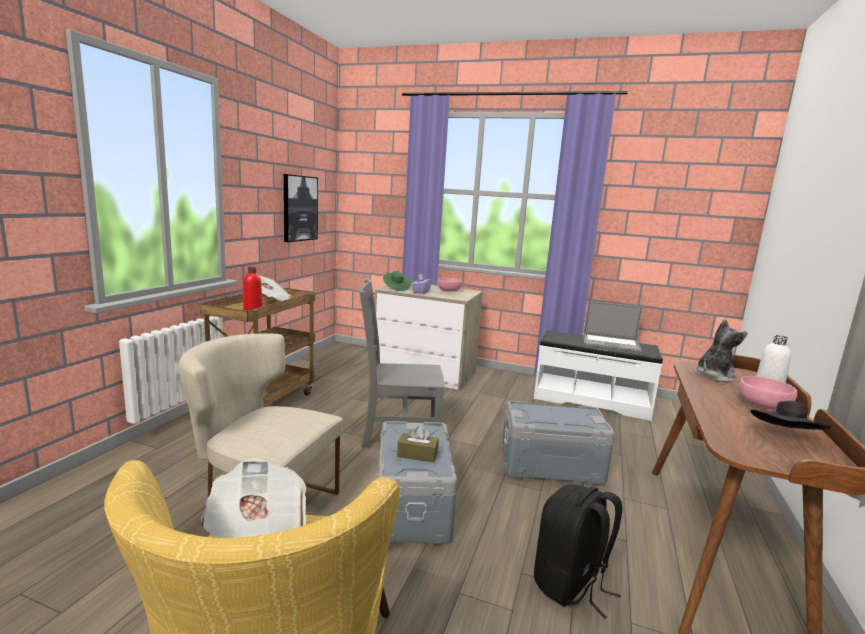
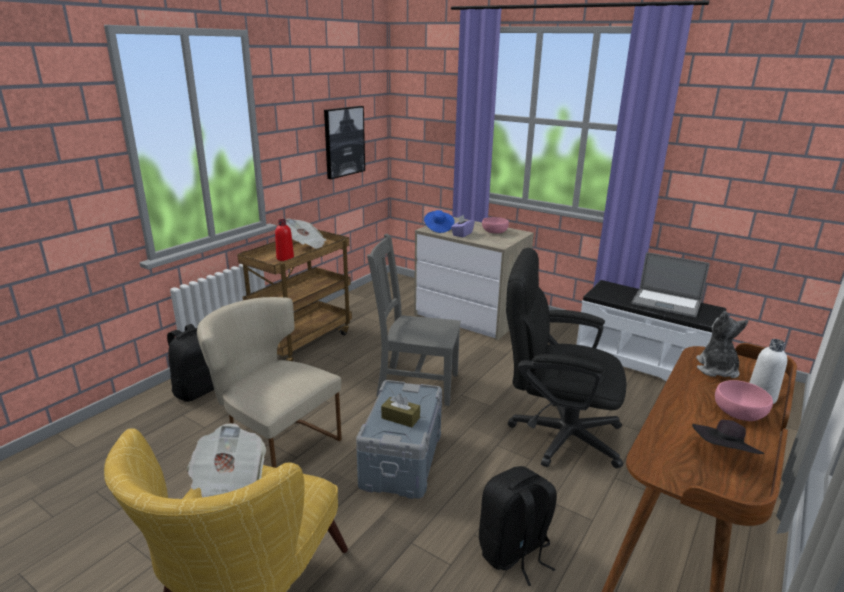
camera: 15 degrees right, 10 degrees up
green hat [383,271,412,291] -> blue hat [424,210,455,233]
grey storage box [501,401,615,485] -> black office chair [506,248,626,468]
plush toy [694,319,748,382] -> plush toy turned 60 degrees counterclockwise [696,311,749,378]
none -> black backpack [167,324,214,402]

